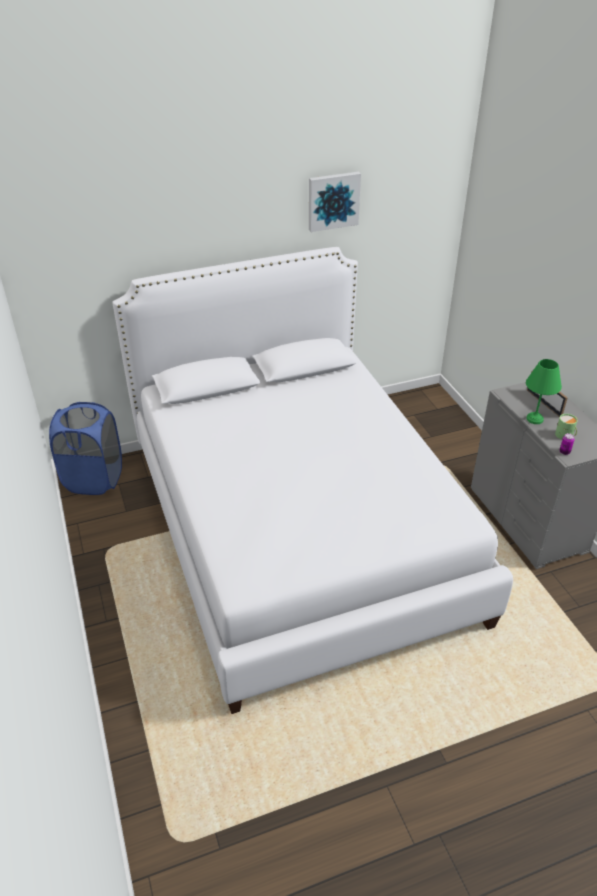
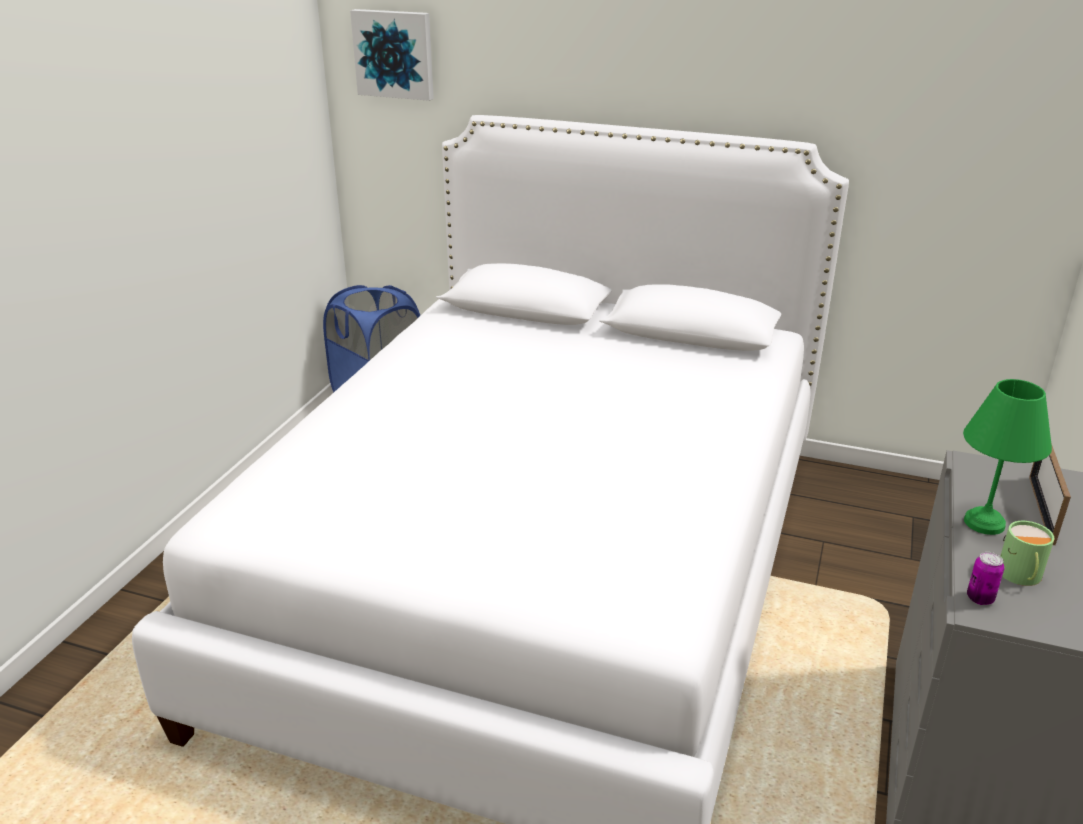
camera: 40 degrees right, 10 degrees down
picture [309,172,361,232] -> picture moved to [350,9,434,101]

